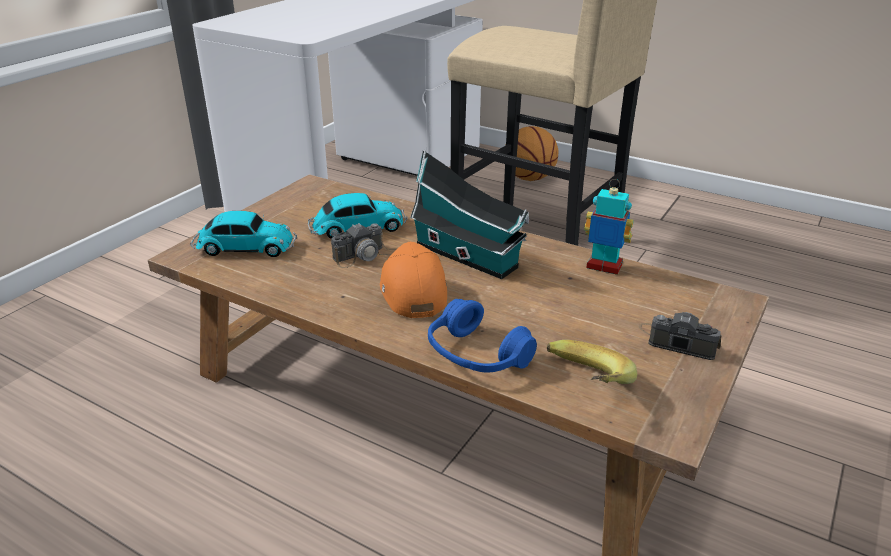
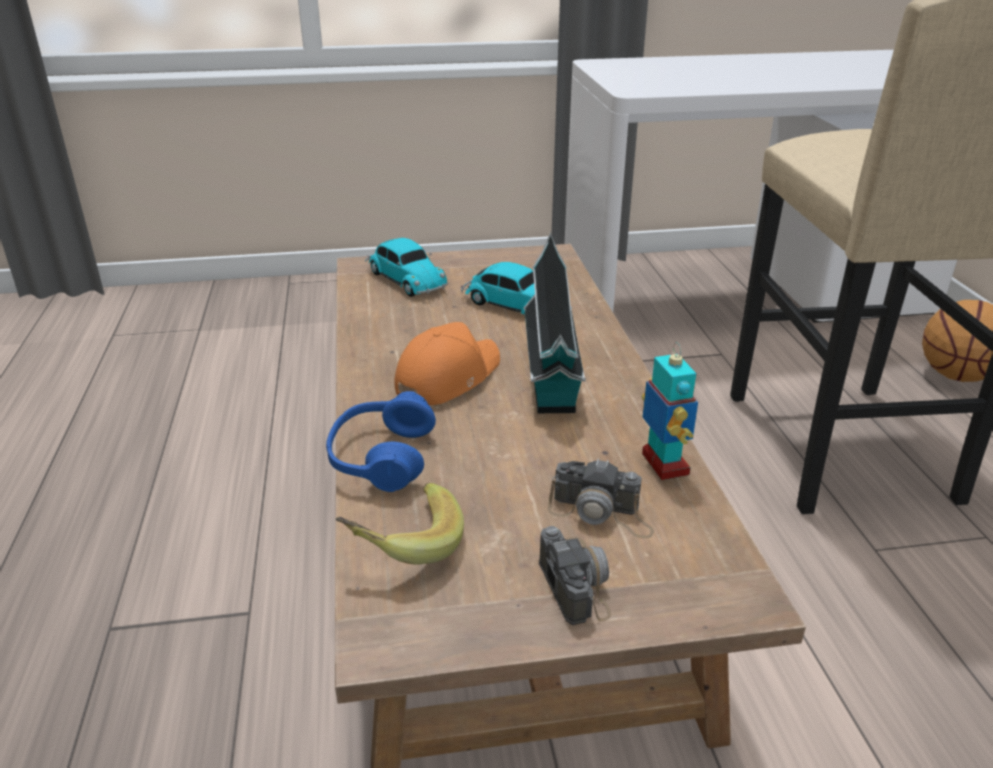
camera: 50 degrees right, 0 degrees up
camera [331,223,397,268] -> camera moved to [547,458,654,538]

